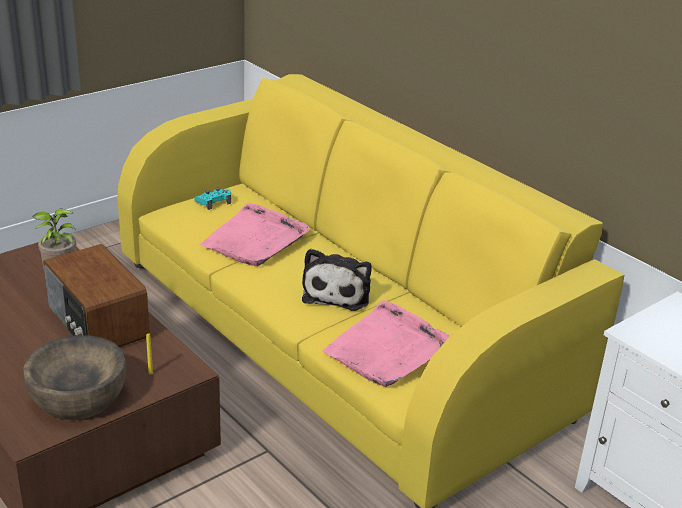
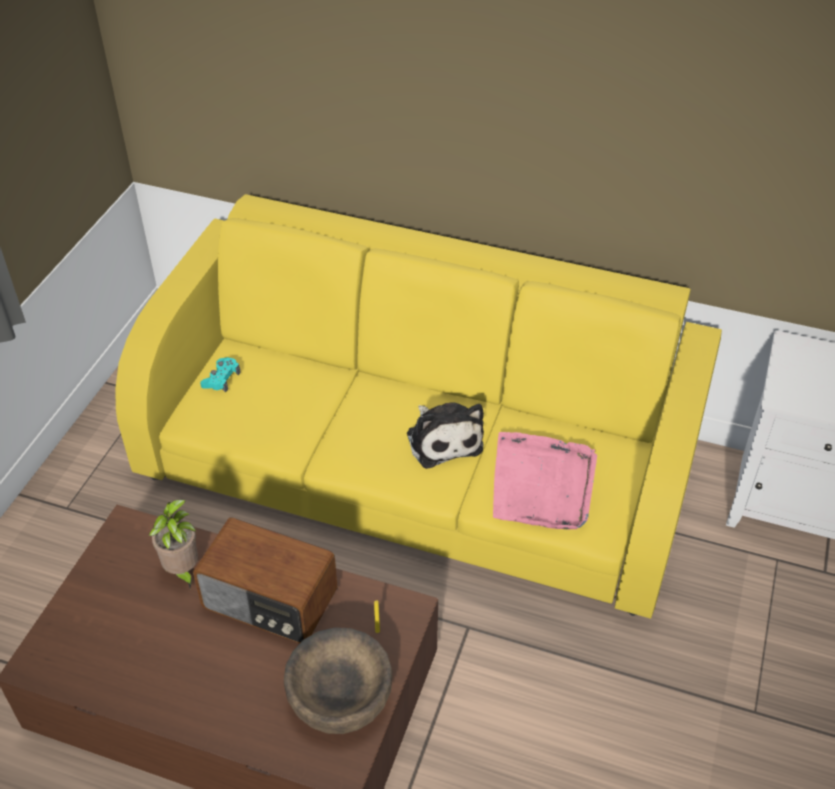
camera: 30 degrees left, 15 degrees up
pink tray [200,203,309,266] -> none

